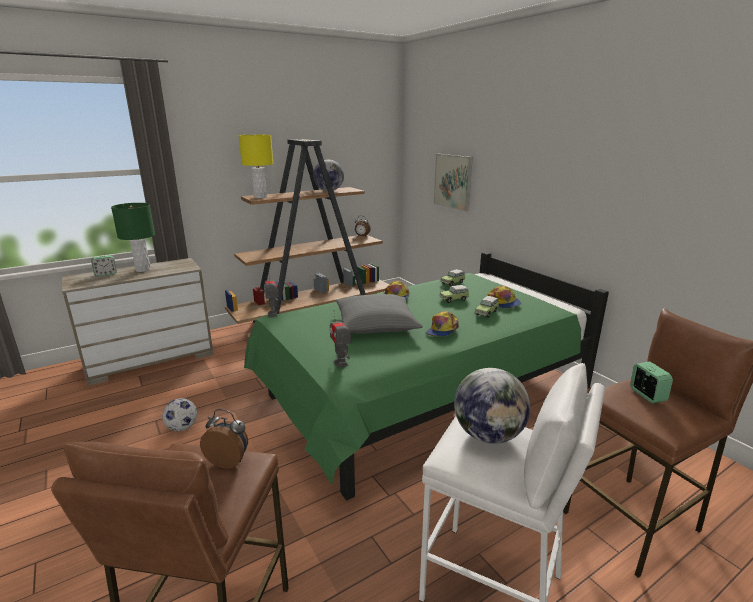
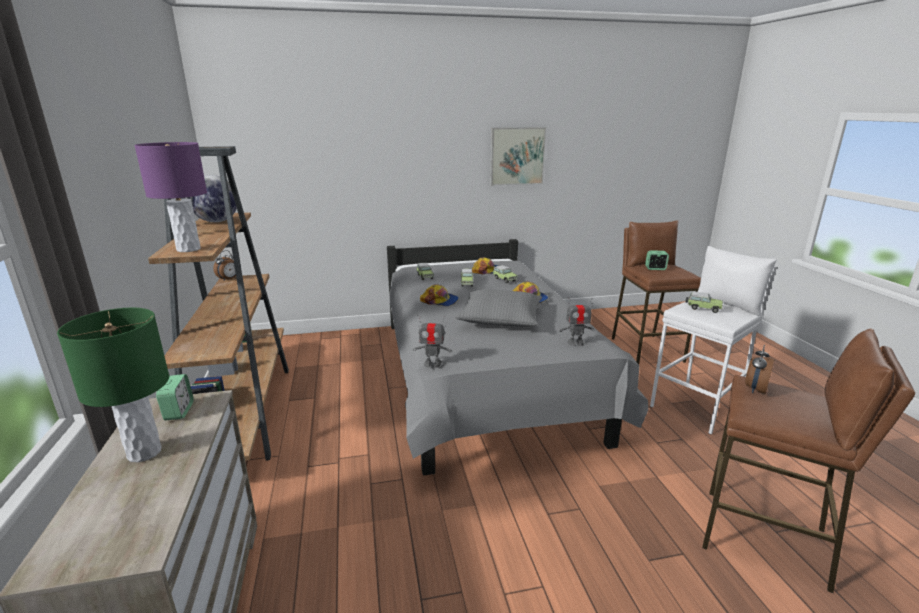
camera: 70 degrees left, 0 degrees up
alarm clock [91,255,117,277] -> alarm clock moved to [156,374,193,421]
football [162,398,197,431] -> none
yellow table lamp [239,135,273,198] -> purple table lamp [134,142,207,252]
green bed [244,252,609,501] -> grey bed [387,239,648,476]
picture [434,154,473,212] -> picture moved to [490,127,546,186]
globe [454,368,530,444] -> toy car [685,291,723,313]

